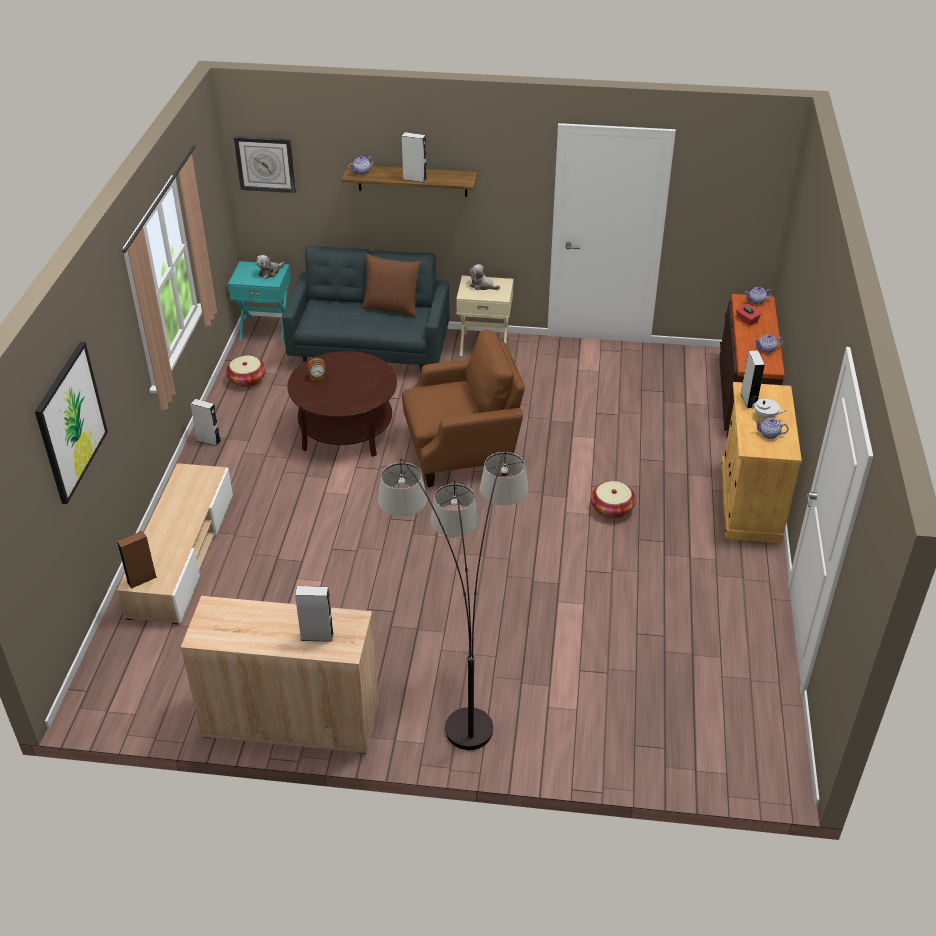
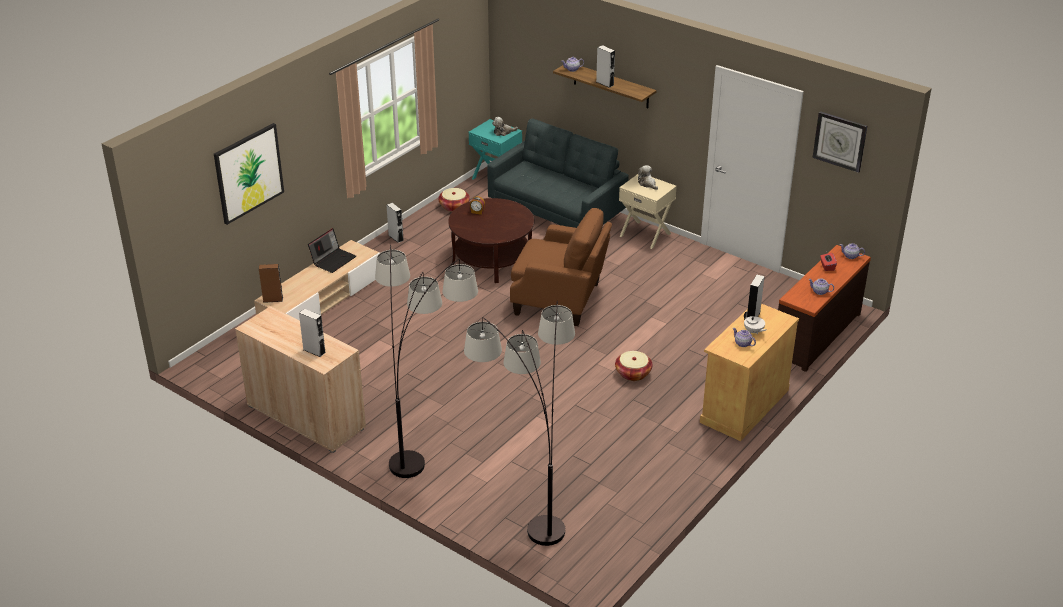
camera: 30 degrees right, 5 degrees down
wall clock [234,136,296,193] -> wall clock moved to [813,111,867,173]
brown pillow [362,254,421,317] -> none
none -> laptop [308,228,356,273]
none -> floor lamp [464,301,575,546]

